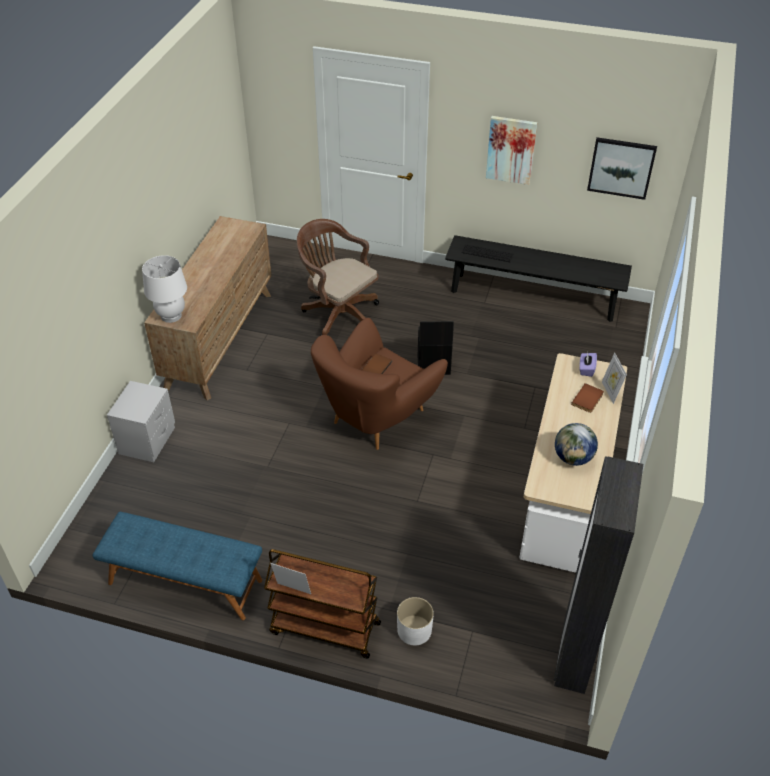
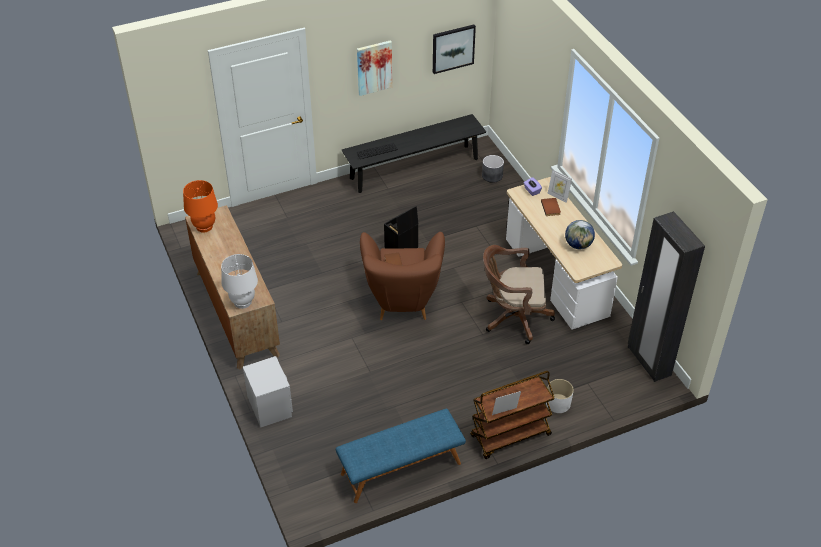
camera: 40 degrees left, 0 degrees up
brown office chair [297,219,379,336] -> brown office chair moved to [483,245,555,344]
none -> orange table lamp [183,180,218,233]
none -> grey planter [482,155,504,183]

